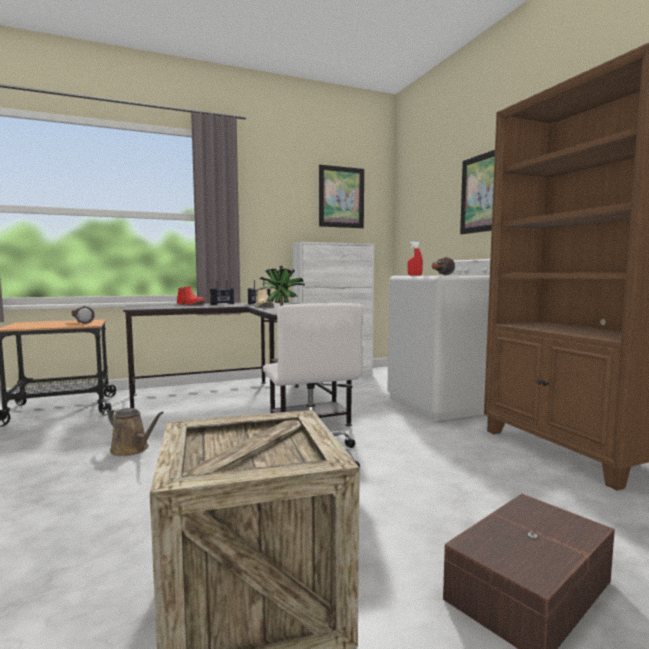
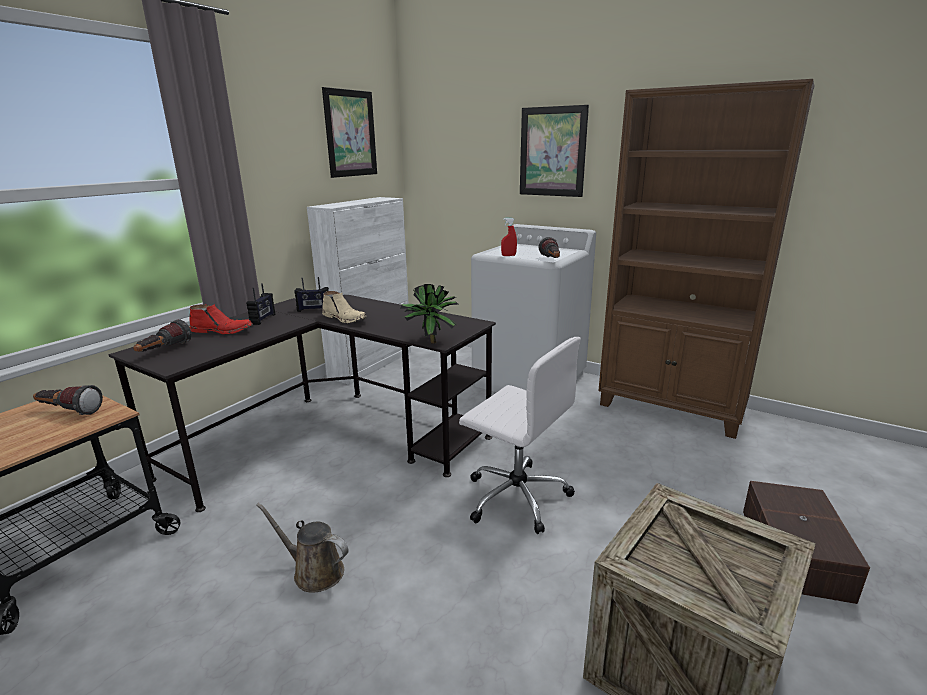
camera: 35 degrees left, 15 degrees up
brown watering can [108,408,164,456] -> brown watering can turned 150 degrees counterclockwise [256,503,349,593]
none -> flashlight [133,319,192,352]

